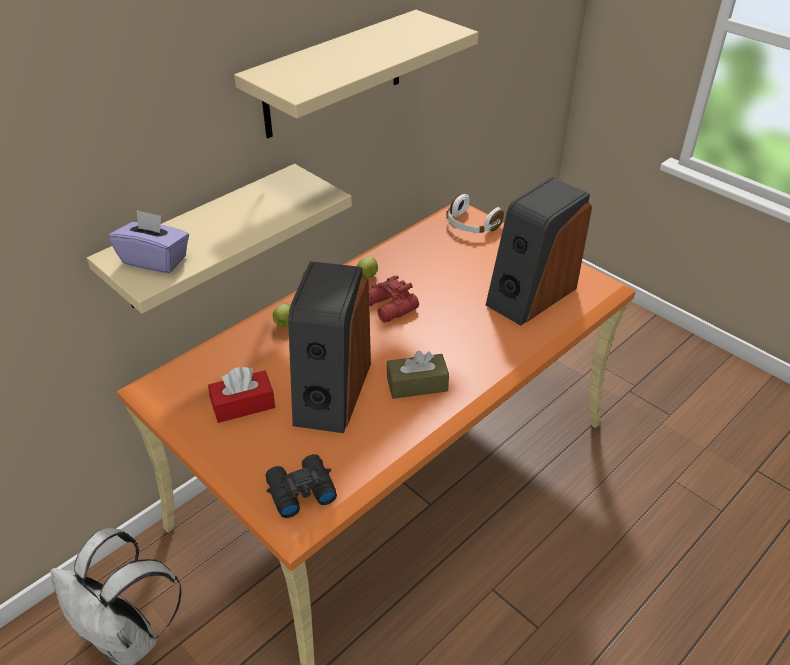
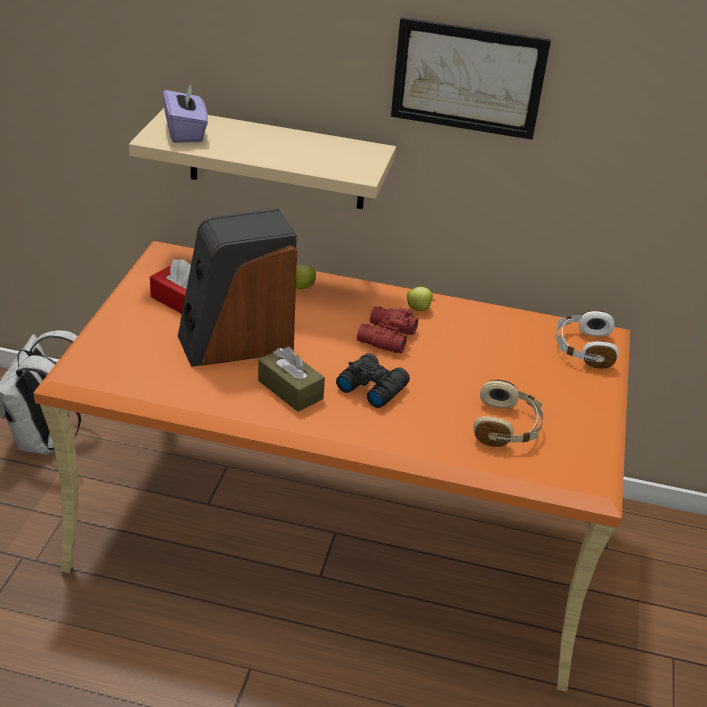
camera: 55 degrees right, 5 degrees down
beige shelf [234,10,478,138] -> picture [391,17,551,140]
black binoculars [266,454,337,518] -> black binoculars moved to [336,353,410,408]
speaker [486,177,592,326] -> beige headphones [473,380,544,447]

